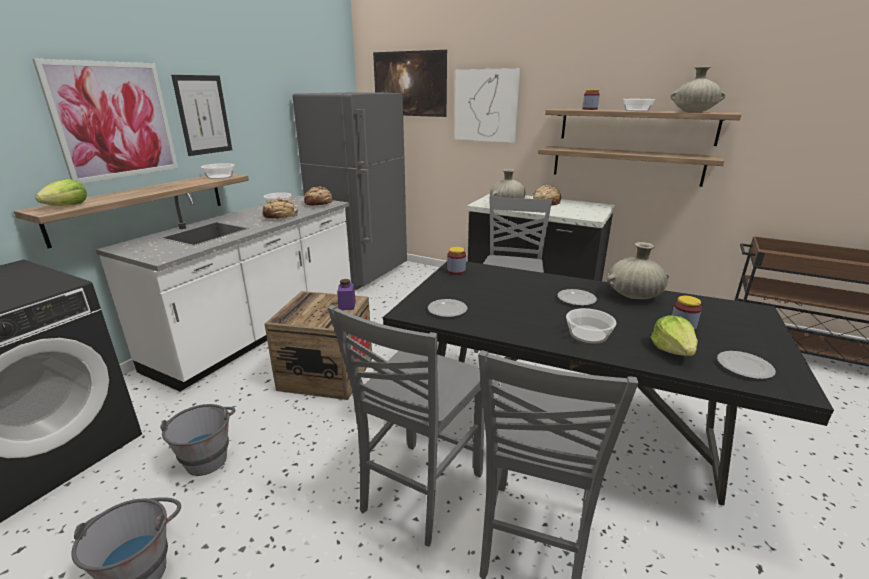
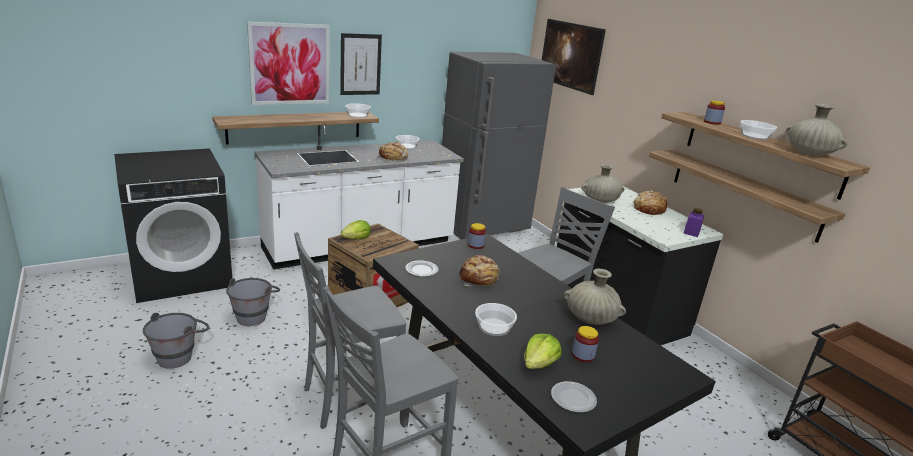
camera: 30 degrees right, 0 degrees up
lettuce [35,179,87,206] -> lettuce moved to [341,220,371,239]
bread [304,187,333,207] -> bread moved to [459,255,499,287]
purple jar [337,279,356,310] -> purple jar moved to [683,208,704,237]
picture [454,68,522,143] -> none
plate [557,289,597,306] -> none

